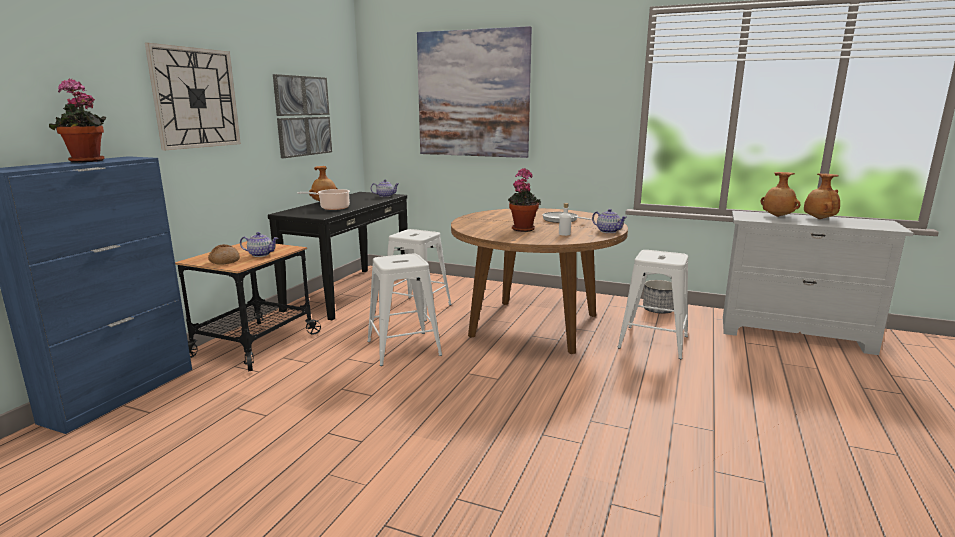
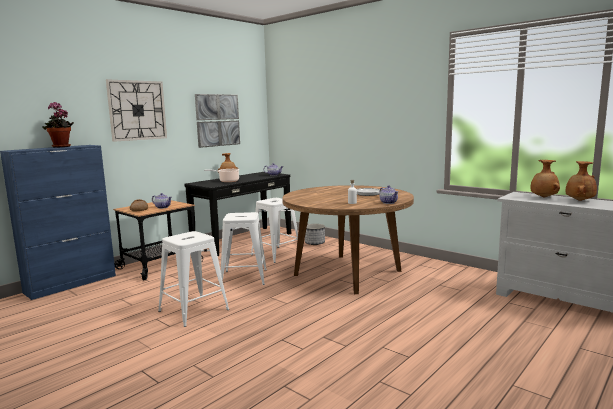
camera: 20 degrees right, 5 degrees down
picture [417,26,532,158] -> none
potted plant [508,168,541,232] -> none
white stool [617,250,688,359] -> white stool moved to [158,231,229,327]
planter [643,280,674,313] -> planter moved to [305,224,325,245]

